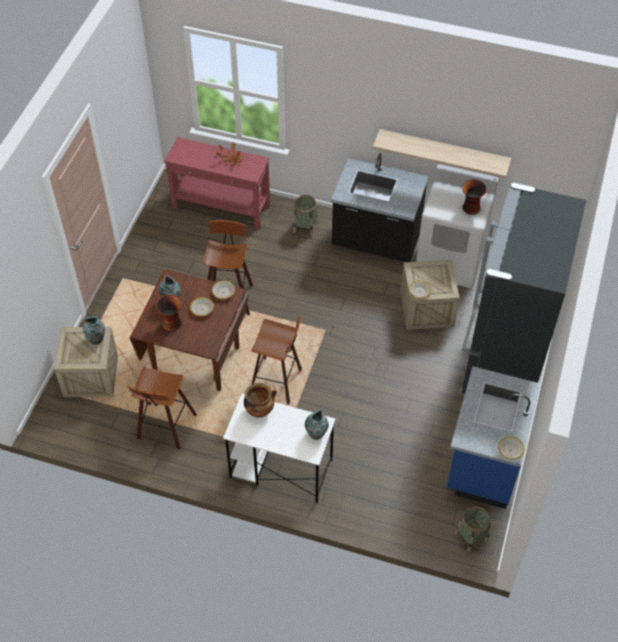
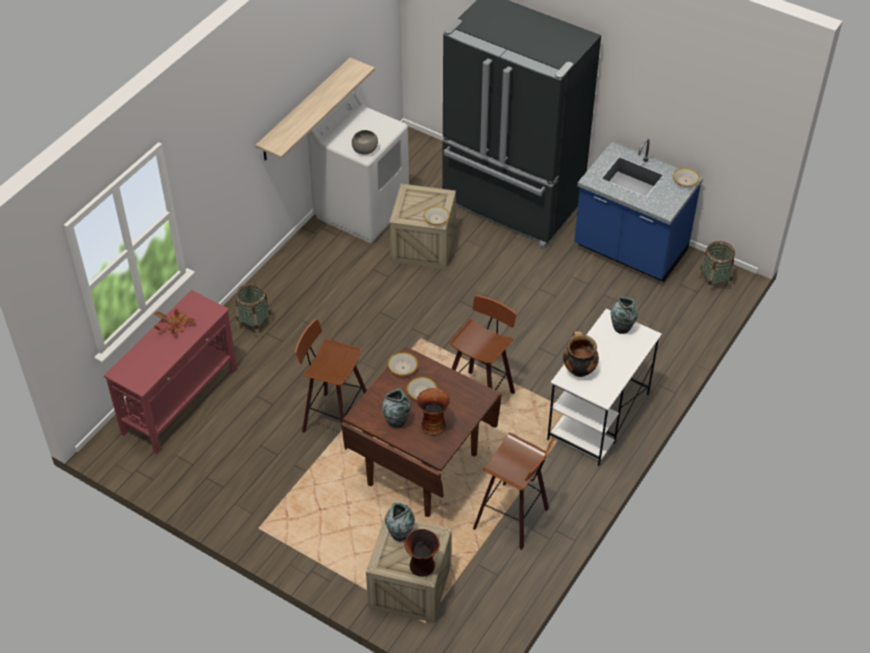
camera: 75 degrees left, 5 degrees down
black counter [331,153,429,262] -> none
vase [462,179,487,215] -> vase moved to [404,529,440,577]
none -> grey bowl [352,130,378,155]

